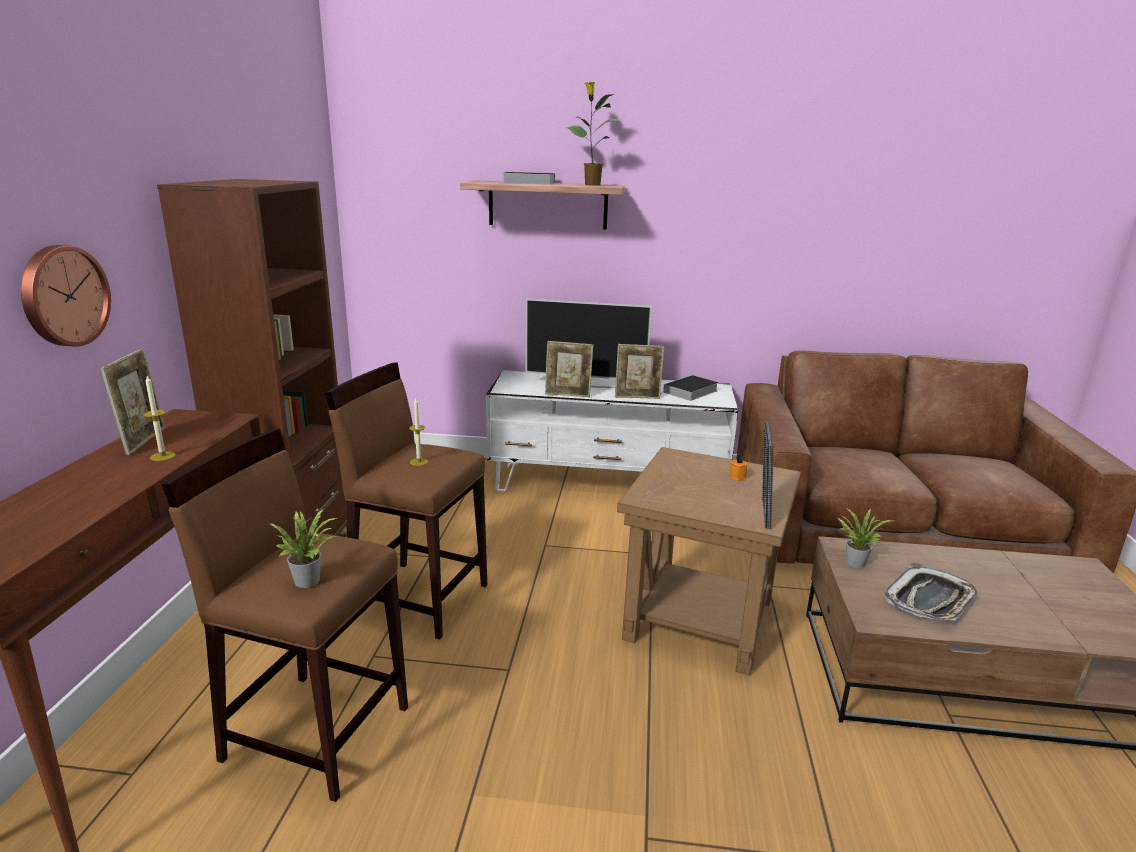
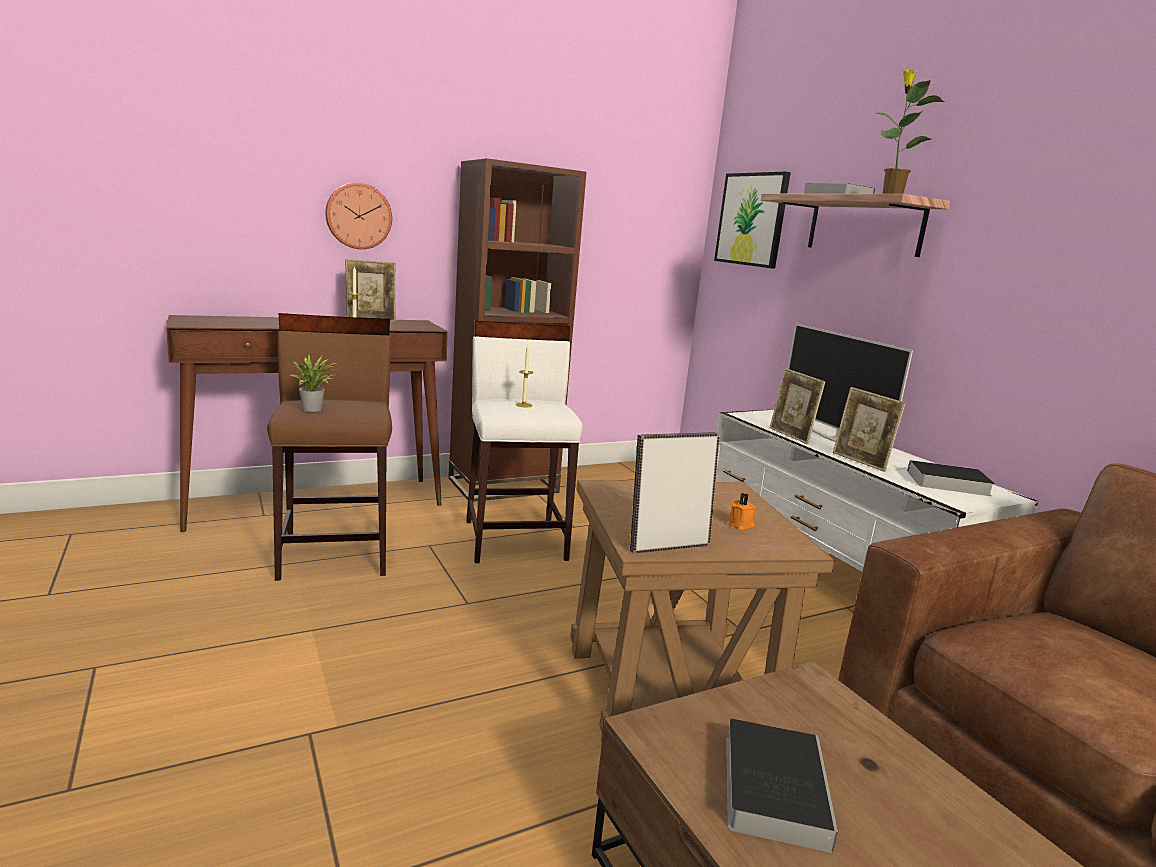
camera: 55 degrees right, 5 degrees down
brown stool [325,362,487,639] -> white stool [466,321,583,563]
potted plant [838,509,892,568] -> none
tray [885,567,977,620] -> book [726,719,838,853]
none -> picture [714,172,791,269]

